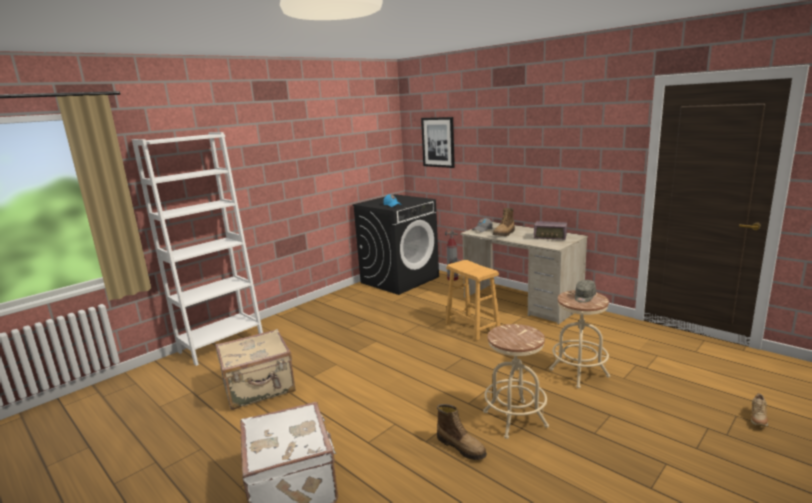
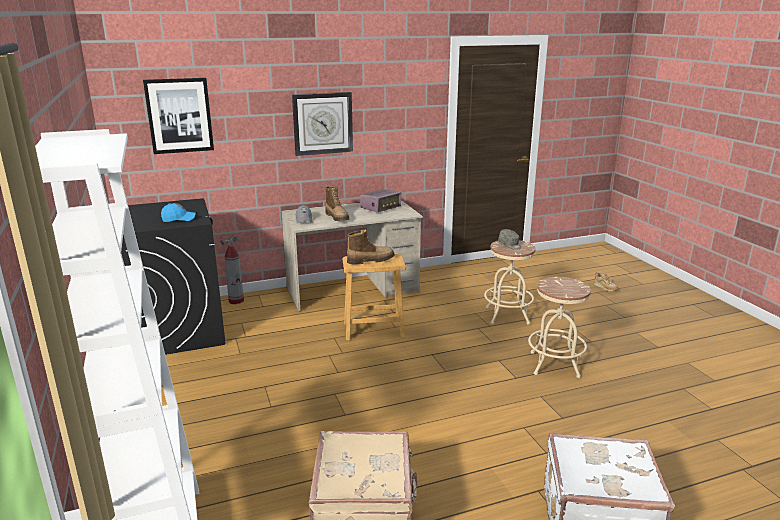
camera: 65 degrees left, 5 degrees up
boot [437,404,487,460] -> boot moved to [347,230,395,265]
none -> wall clock [292,92,353,156]

